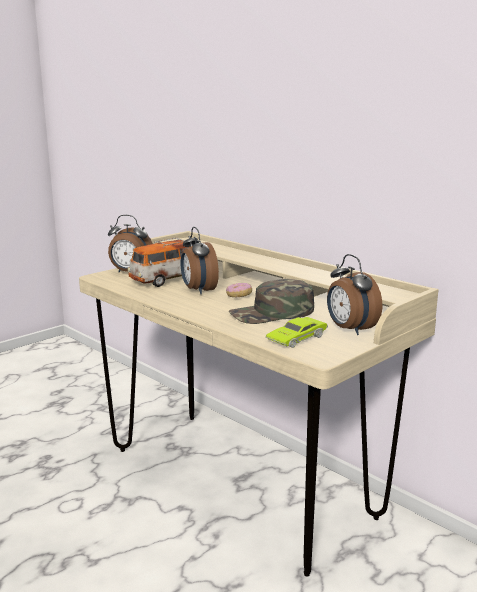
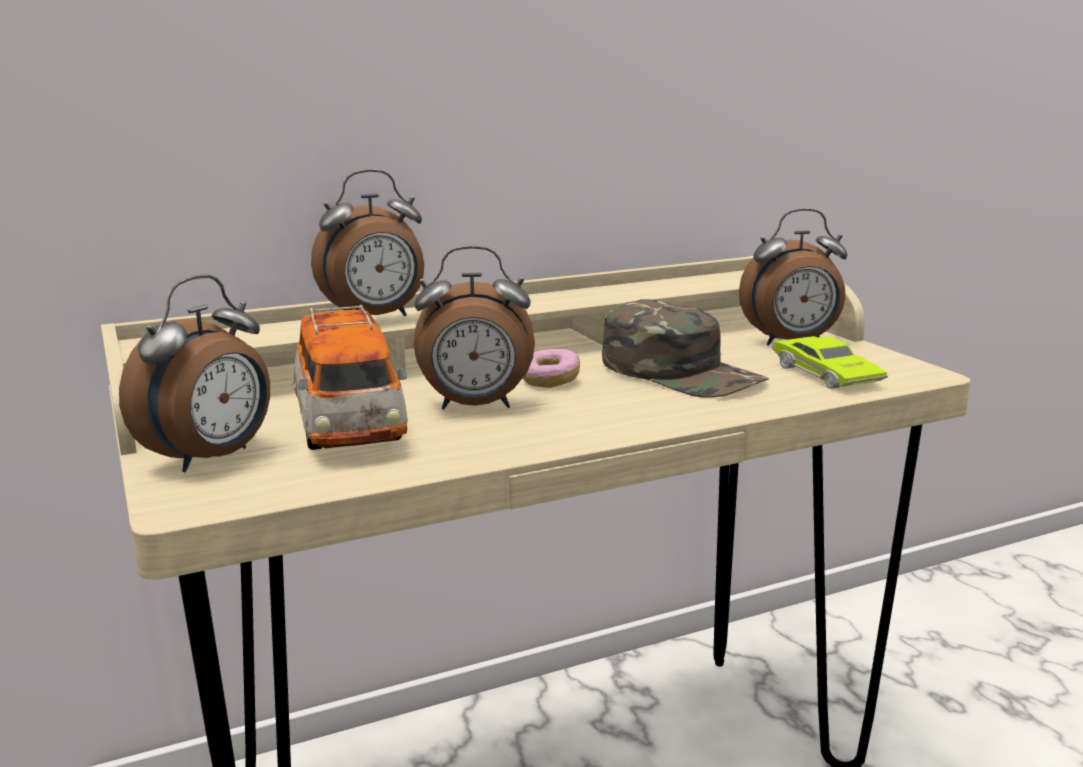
camera: 70 degrees left, 0 degrees up
green cap [229,279,314,324] -> green cap turned 45 degrees counterclockwise [602,299,769,397]
none -> alarm clock [311,169,424,316]

